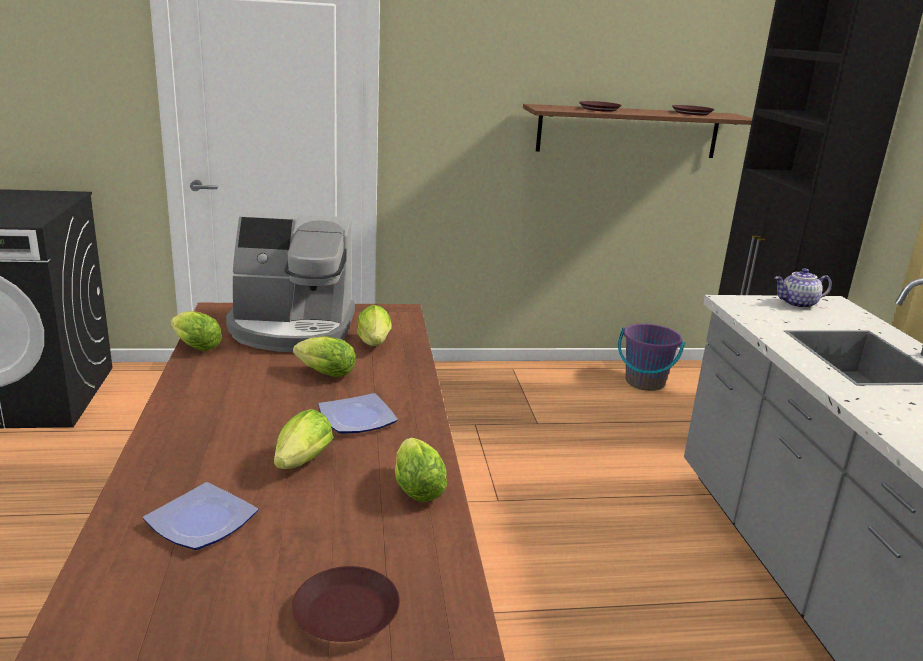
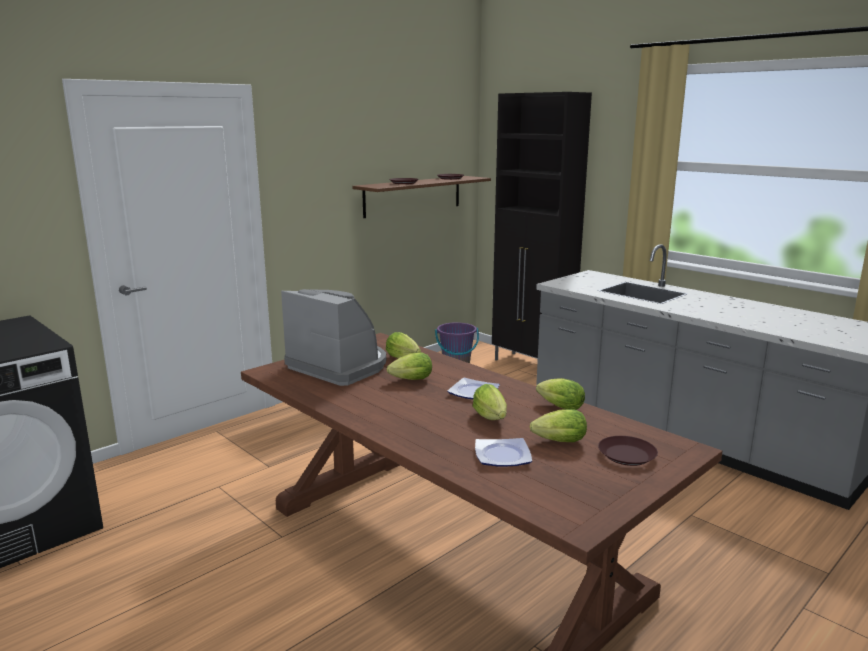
camera: 35 degrees left, 5 degrees down
lettuce [170,311,222,351] -> lettuce moved to [530,409,587,442]
coffee machine [226,212,355,352] -> coffee machine turned 105 degrees counterclockwise [281,289,386,386]
teapot [774,268,832,309] -> none

